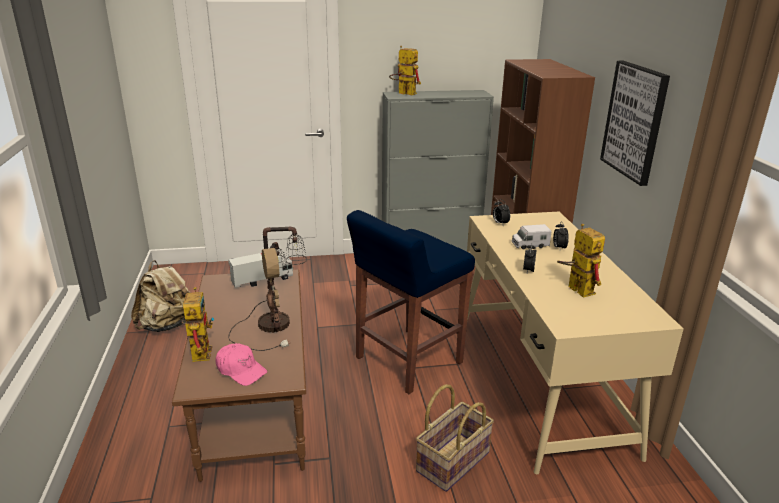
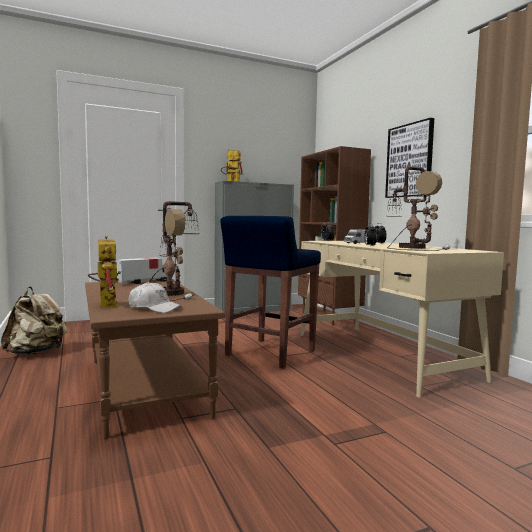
camera: 15 degrees left, 20 degrees down
pink cap [215,343,267,386] -> white cap [128,282,182,313]
basket [416,384,494,492] -> none
toy robot [557,223,605,298] -> table lamp [386,166,450,251]

